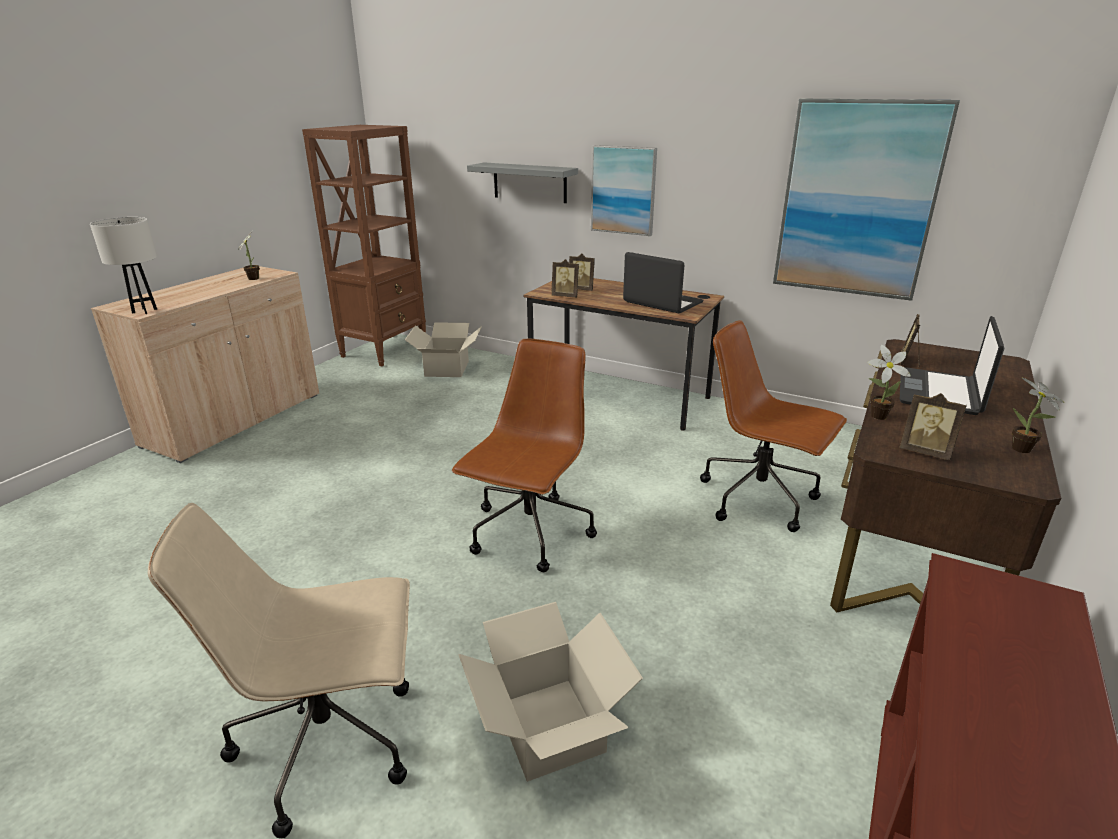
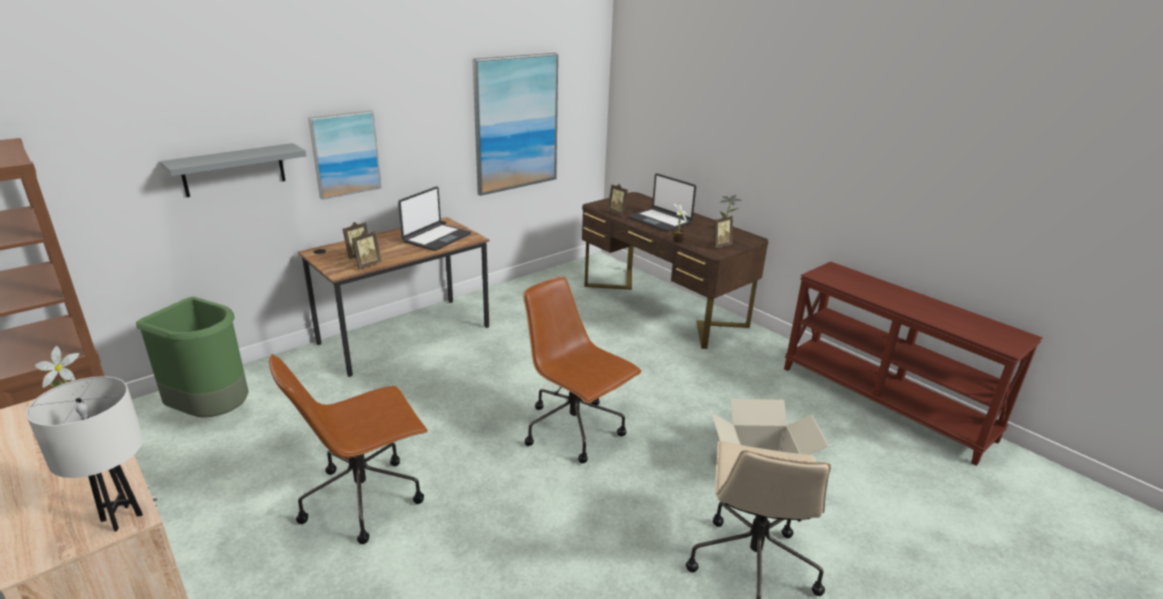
camera: 70 degrees left, 0 degrees up
cardboard box [405,322,481,377] -> green trash can [136,297,249,417]
laptop [623,252,703,313] -> laptop turned 150 degrees clockwise [398,186,471,251]
brown office chair [700,320,847,532] -> brown office chair moved to [269,354,428,544]

